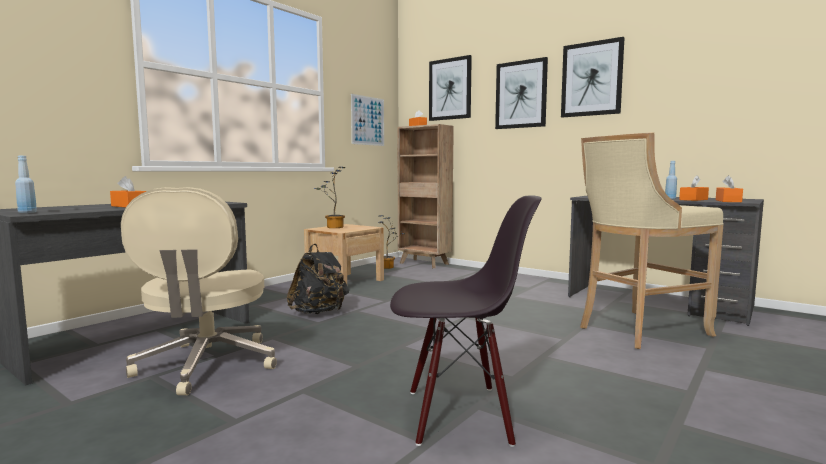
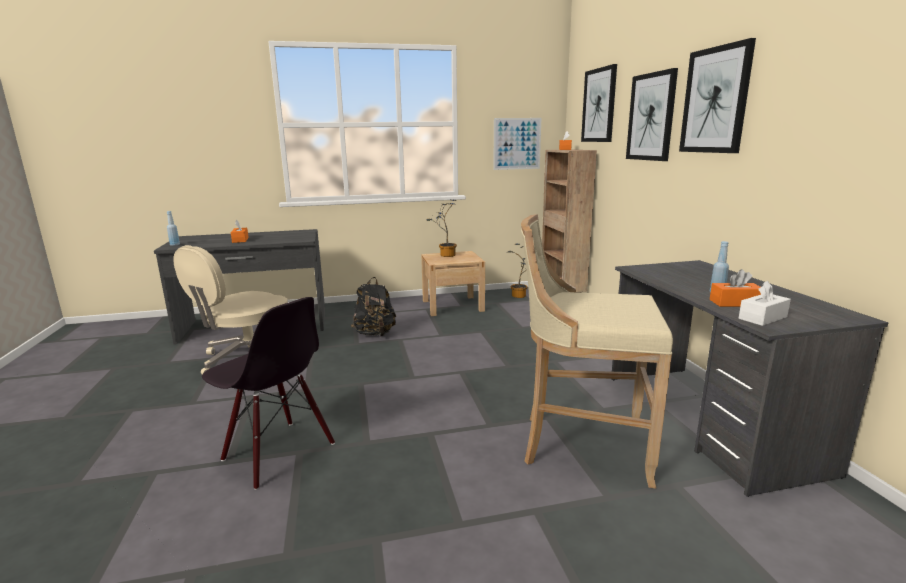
camera: 40 degrees right, 10 degrees up
orange tissue box [716,175,743,202] -> white tissue box [739,281,791,326]

